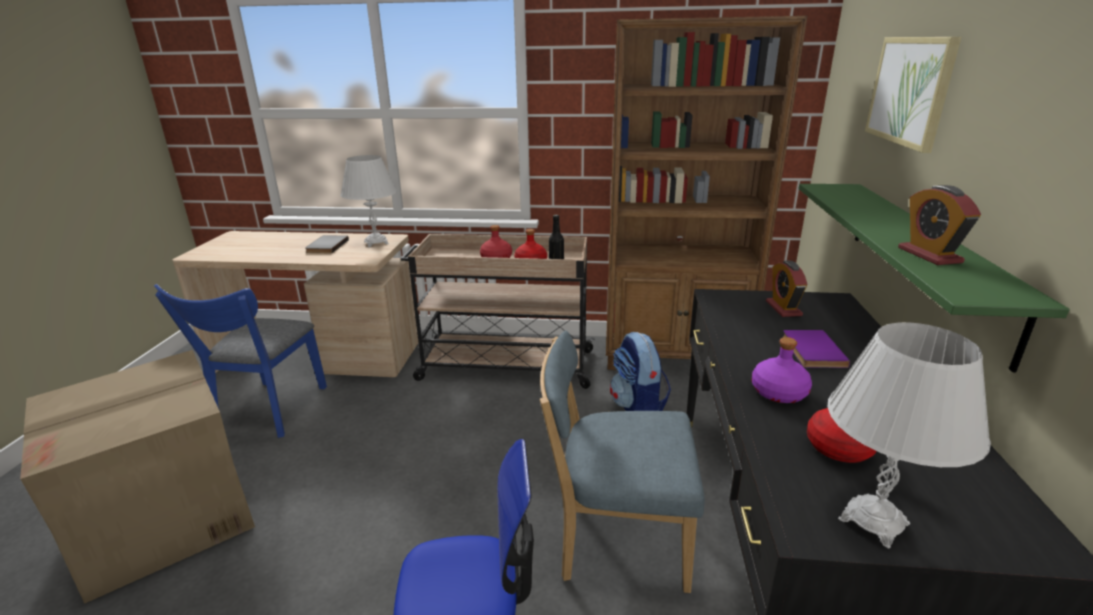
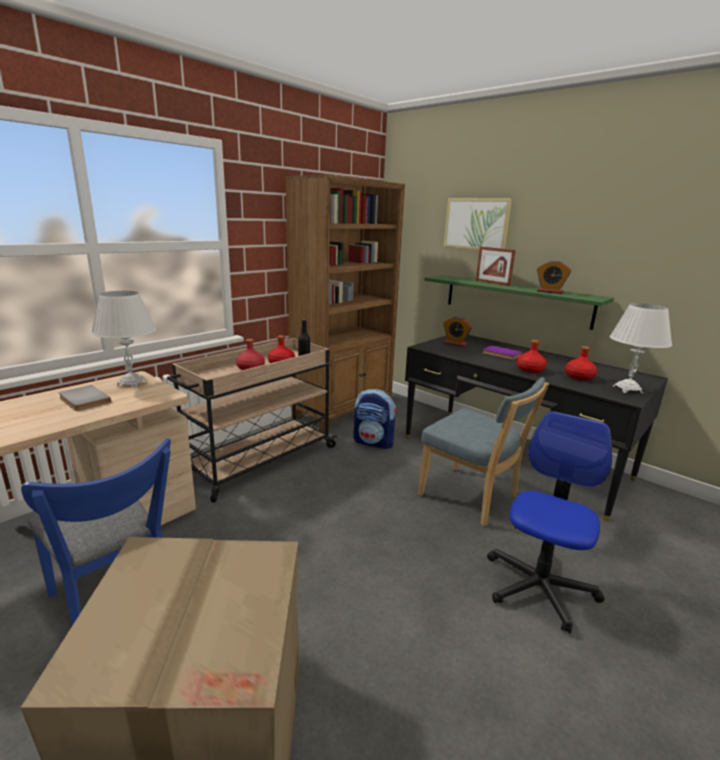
camera: 55 degrees left, 5 degrees down
blue chair [540,331,705,593] -> blue chair turned 90 degrees counterclockwise [418,377,549,526]
purple bottle [752,337,812,403] -> red bottle [517,340,547,373]
none -> picture frame [476,247,516,286]

